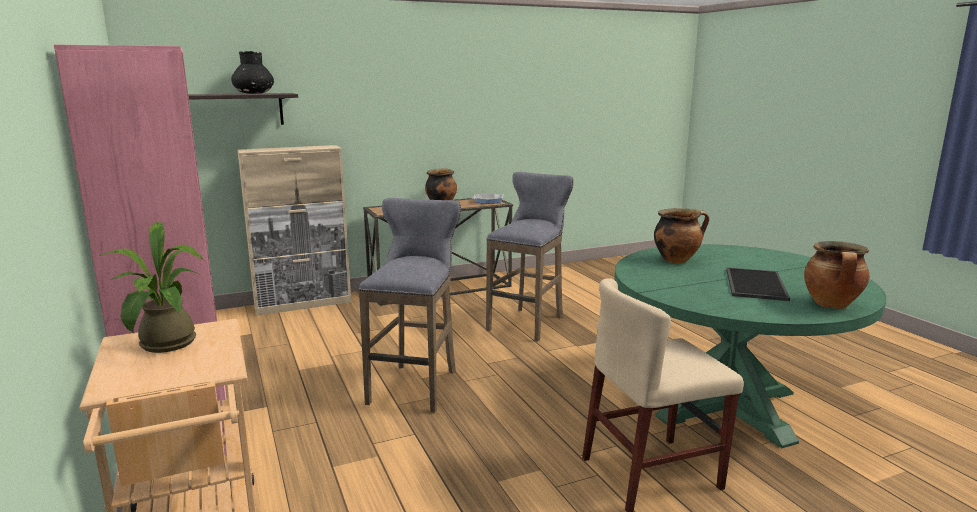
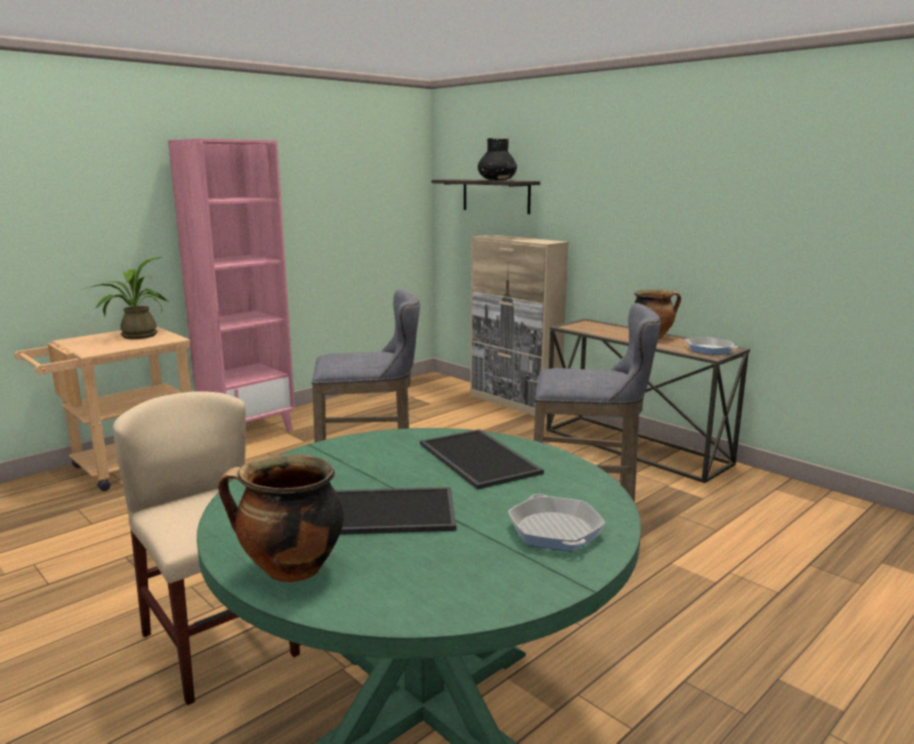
camera: 70 degrees right, 0 degrees up
cooking pot [654,208,709,263] -> tray [420,429,544,490]
none -> frying pan [508,494,606,551]

